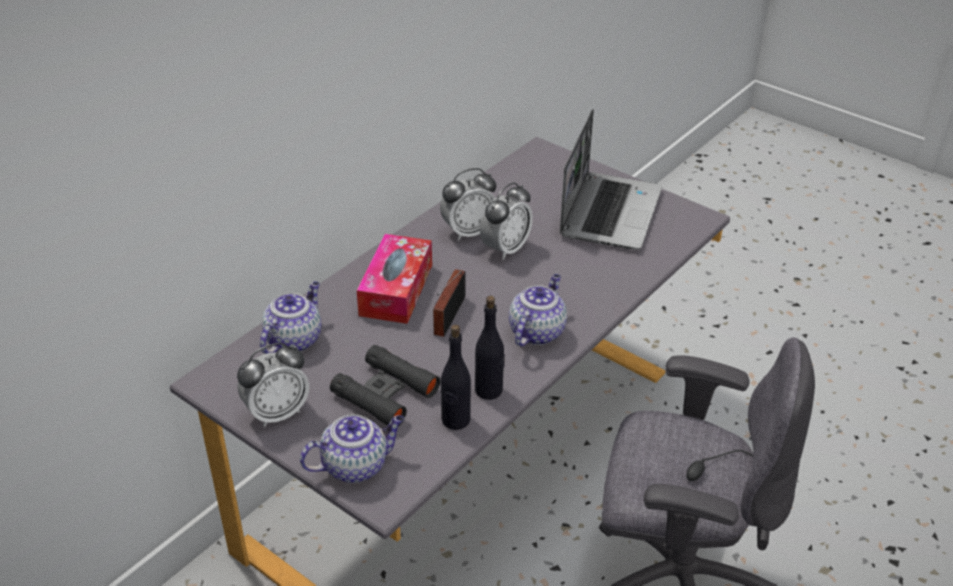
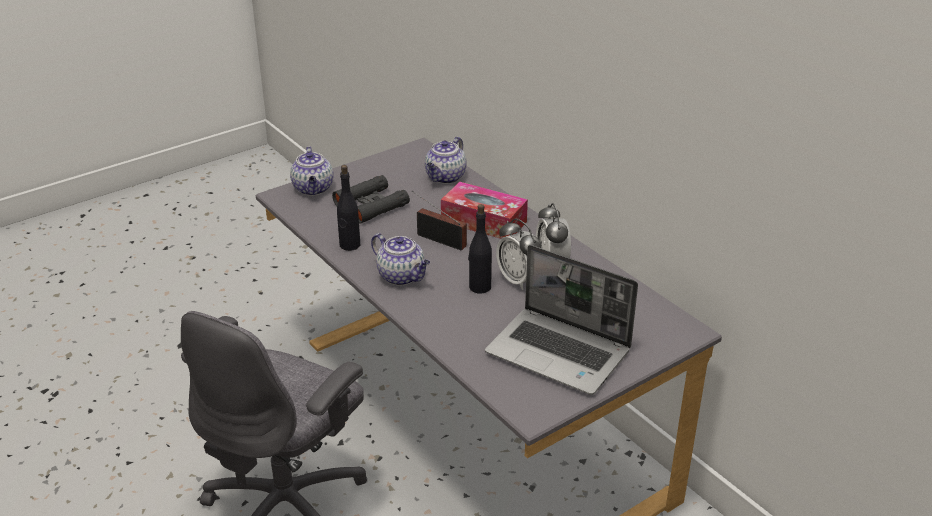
camera: 105 degrees right, 5 degrees down
alarm clock [237,342,309,427] -> none
teapot [260,281,321,354] -> teapot turned 75 degrees clockwise [425,137,467,184]
black bottle [441,324,471,430] -> black bottle moved to [468,204,492,294]

